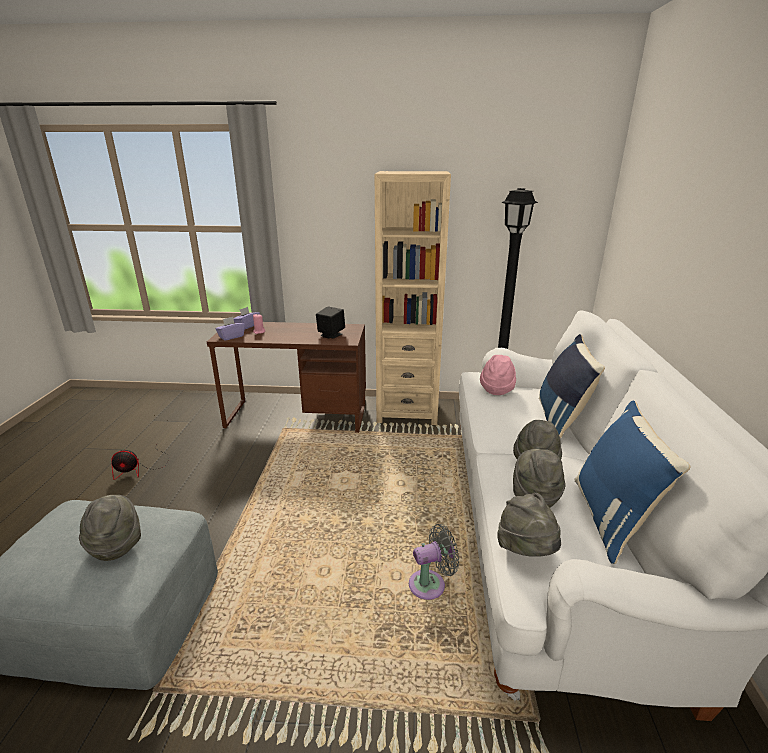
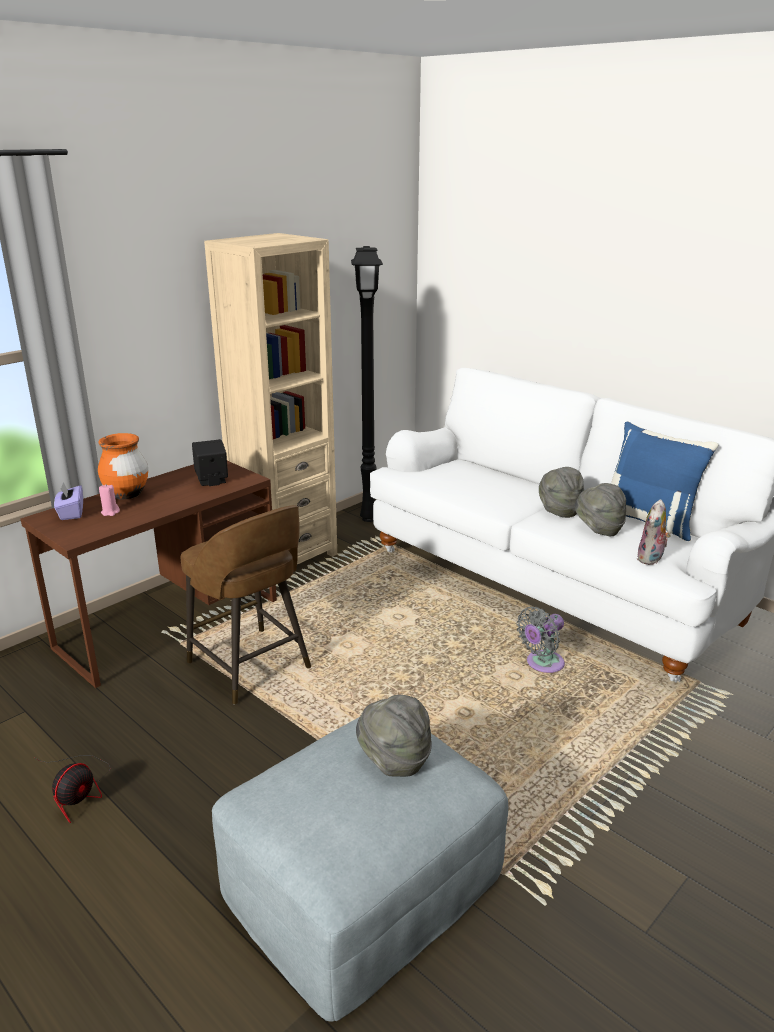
camera: 50 degrees left, 0 degrees up
purple tissue box [215,317,245,341] -> none
grey fan [409,524,459,600] -> grey fan turned 150 degrees counterclockwise [517,607,565,673]
pink hat [480,355,516,395] -> none
grey hat [497,493,561,557] -> plush toy [637,499,671,565]
blue pillow [539,334,605,439] -> none
none -> orange vase [98,433,148,499]
none -> brown stool [180,505,311,705]

